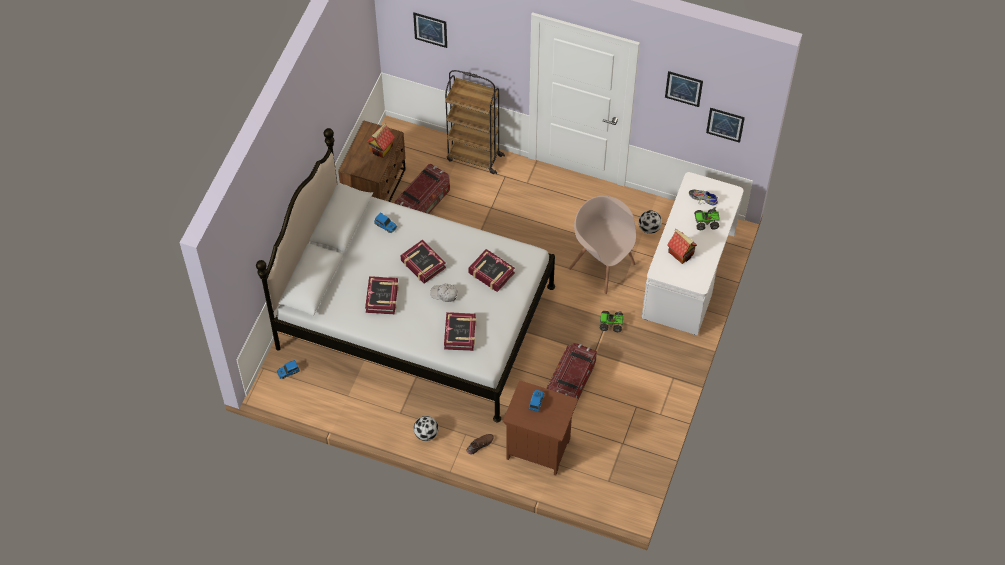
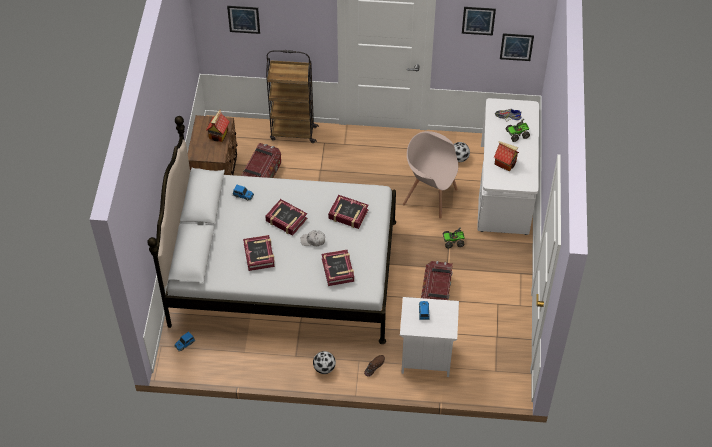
camera: 15 degrees left, 5 degrees down
brown nightstand [503,380,578,476] -> white nightstand [400,297,459,377]

